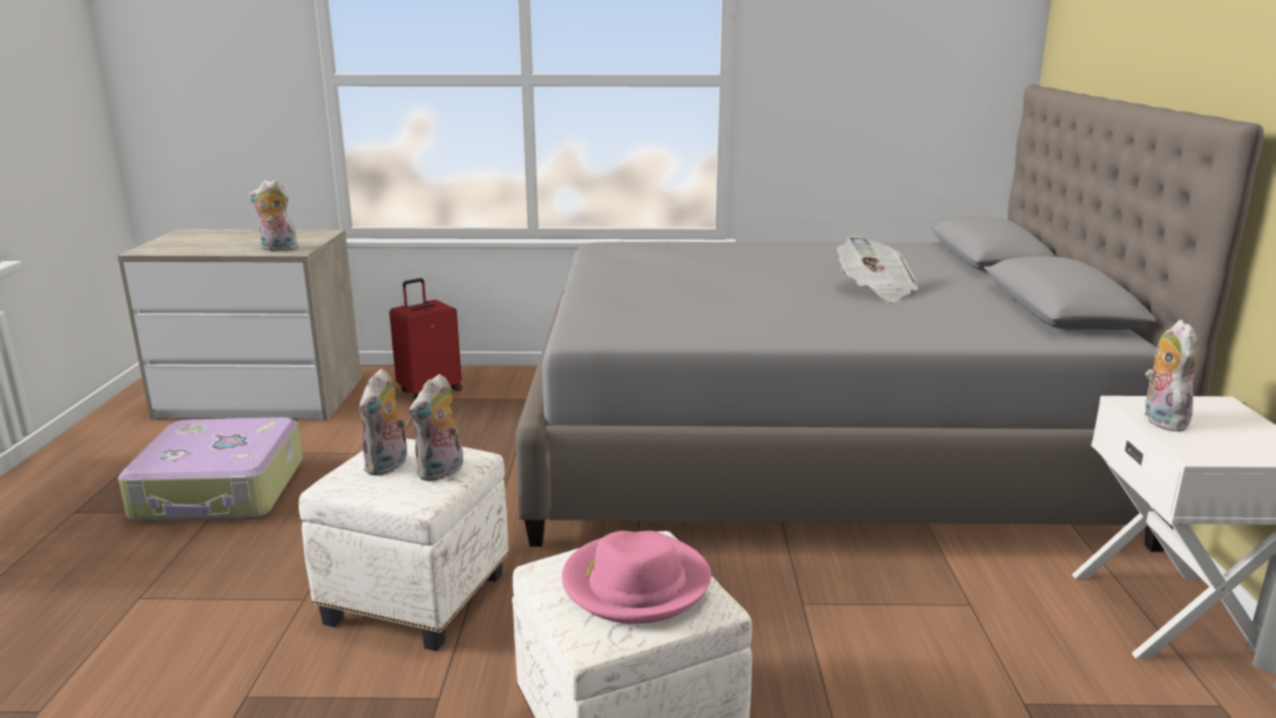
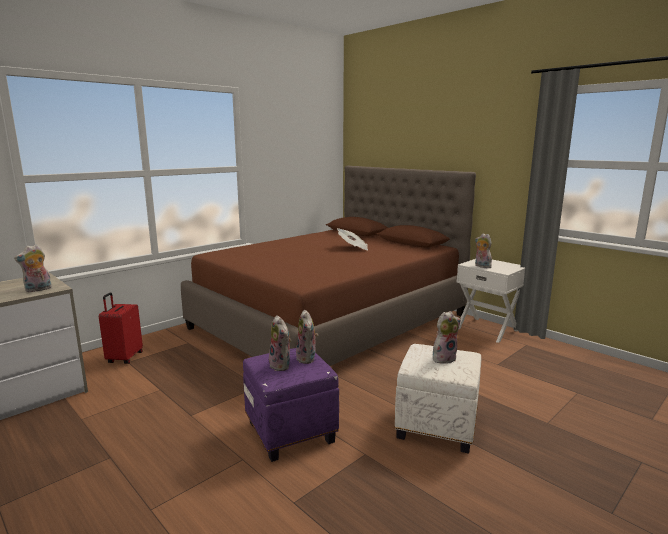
camera: 45 degrees left, 5 degrees down
suitcase [118,417,303,522] -> none
white ottoman [299,438,509,651] -> purple ottoman [243,348,339,462]
grey bed [515,85,1264,552] -> brown bed [181,166,476,366]
pink hat [562,531,711,624] -> plush toy [433,311,461,364]

